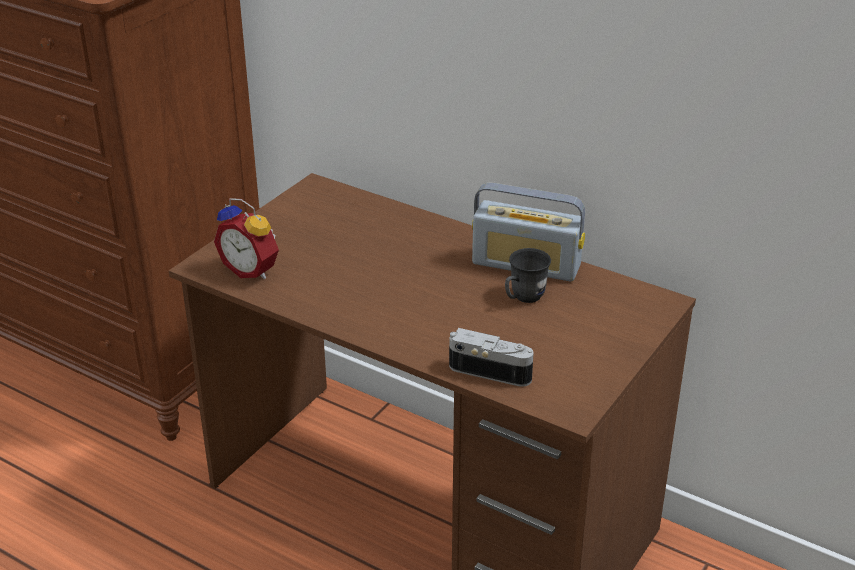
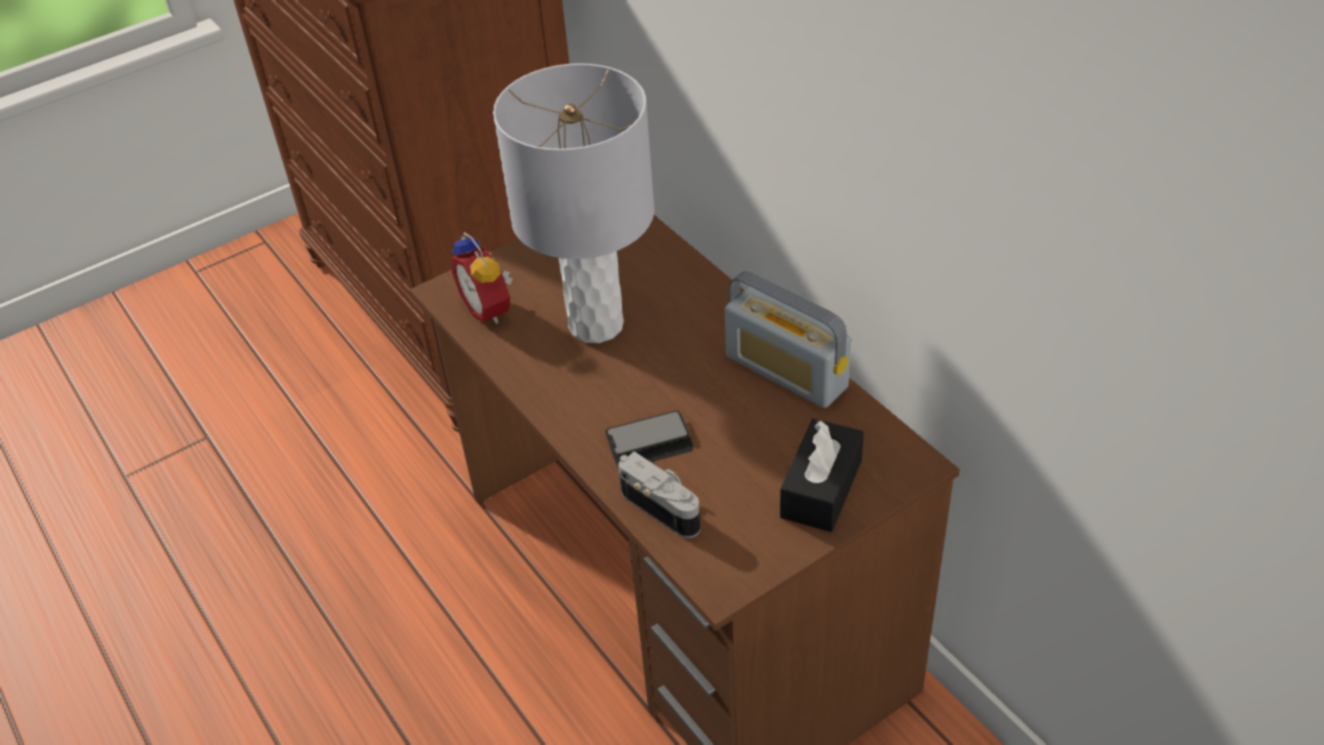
camera: 25 degrees right, 10 degrees up
grey mug [505,248,551,303] -> none
none -> grey table lamp [493,63,654,343]
none -> phone [605,411,694,469]
none -> black tissue box [780,419,864,532]

